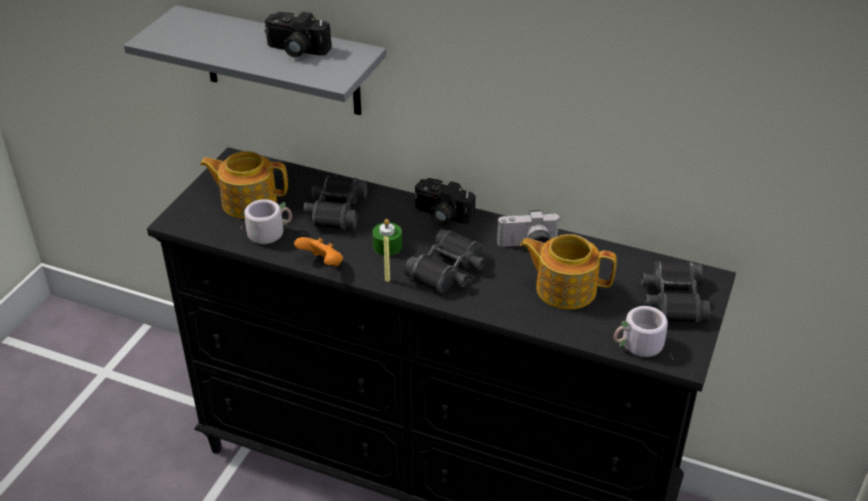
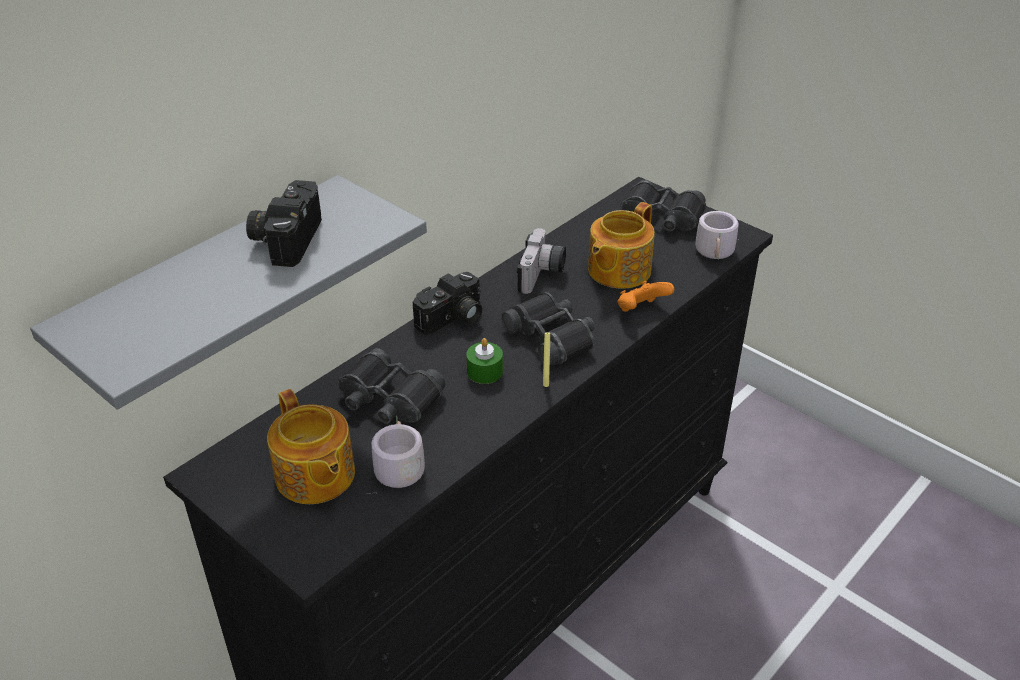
camera: 70 degrees left, 0 degrees up
teapot [200,151,288,219] -> teapot turned 60 degrees counterclockwise [267,389,355,504]
camera [265,12,331,58] -> camera turned 150 degrees clockwise [246,180,322,267]
orange game controller [294,237,343,266] -> orange game controller moved to [618,281,674,311]

